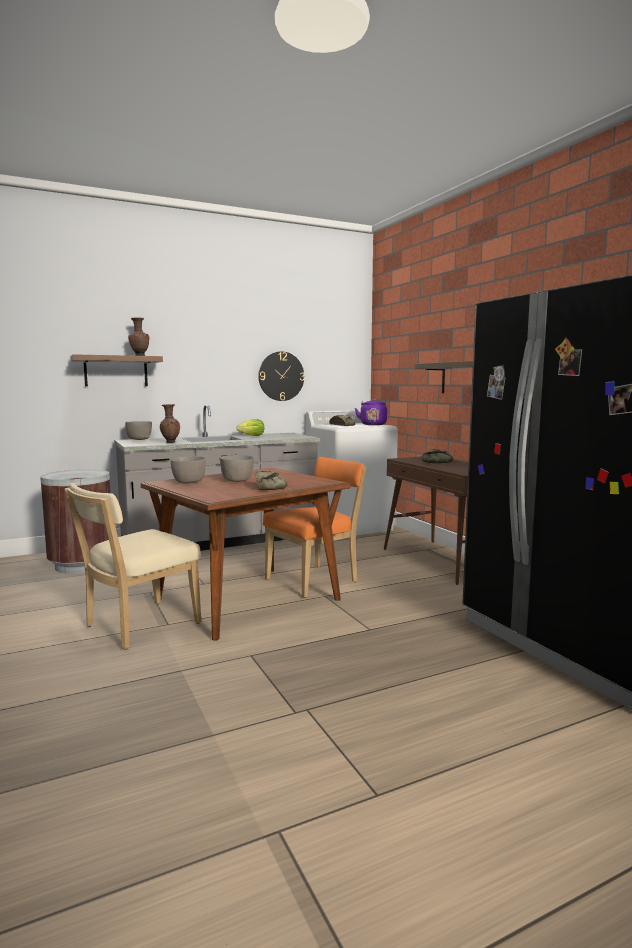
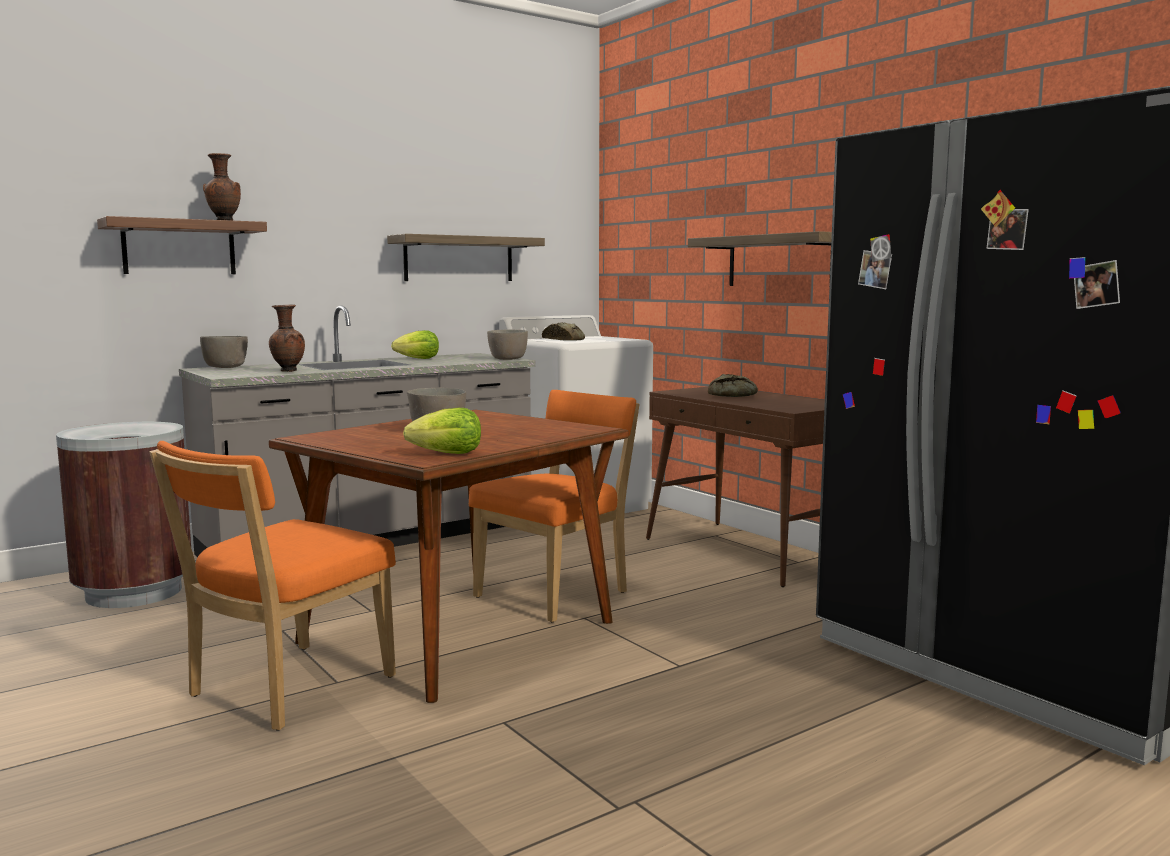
camera: 10 degrees left, 0 degrees up
beige chair [65,483,201,650] -> orange chair [149,441,396,731]
grey bowl [171,456,206,483] -> grey bowl moved to [487,330,528,360]
bread [255,471,287,490] -> none
wall clock [258,351,305,401] -> shelf [387,234,545,281]
purple kettle [355,399,387,425] -> none
none -> lettuce [403,408,481,454]

